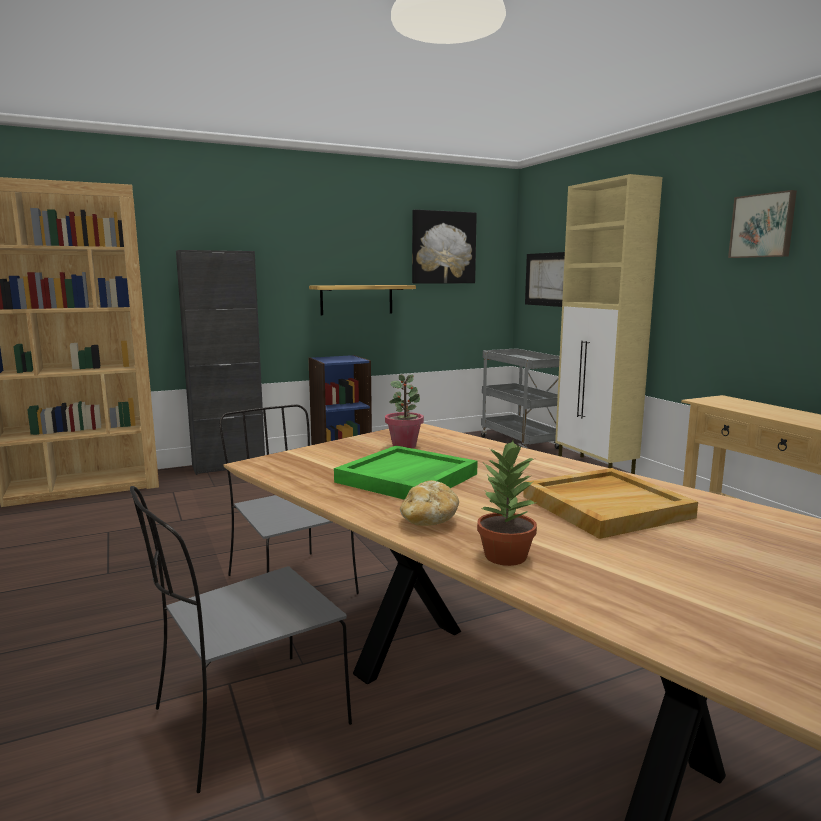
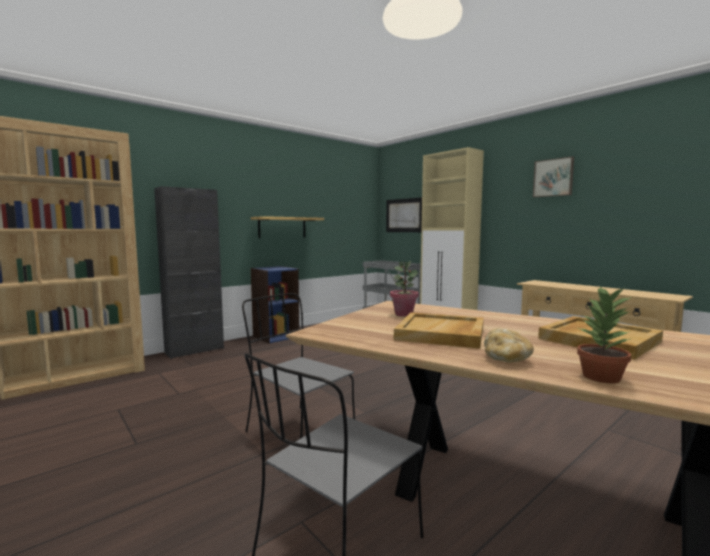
camera: 15 degrees left, 5 degrees down
green tray [334,446,478,500] -> beige tray [394,312,484,349]
picture [412,209,477,284] -> none

